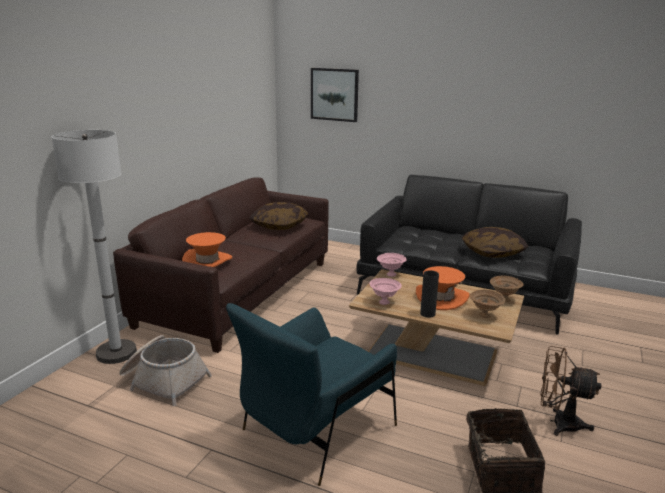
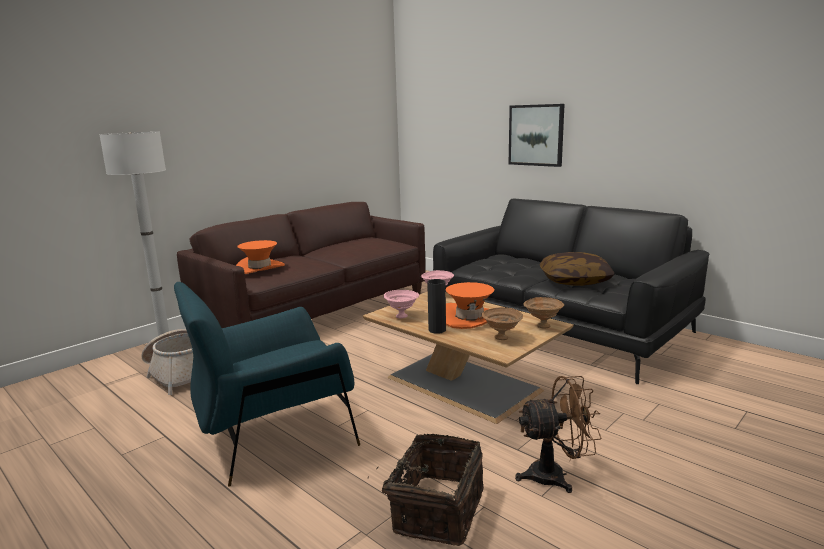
camera: 20 degrees right, 5 degrees down
pillow [250,202,308,230] -> none
picture [311,68,359,122] -> picture moved to [509,104,565,167]
brown fan [541,346,601,436] -> brown fan turned 135 degrees clockwise [515,376,601,493]

